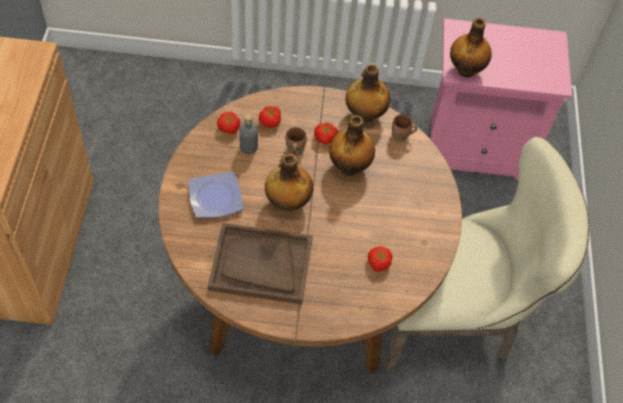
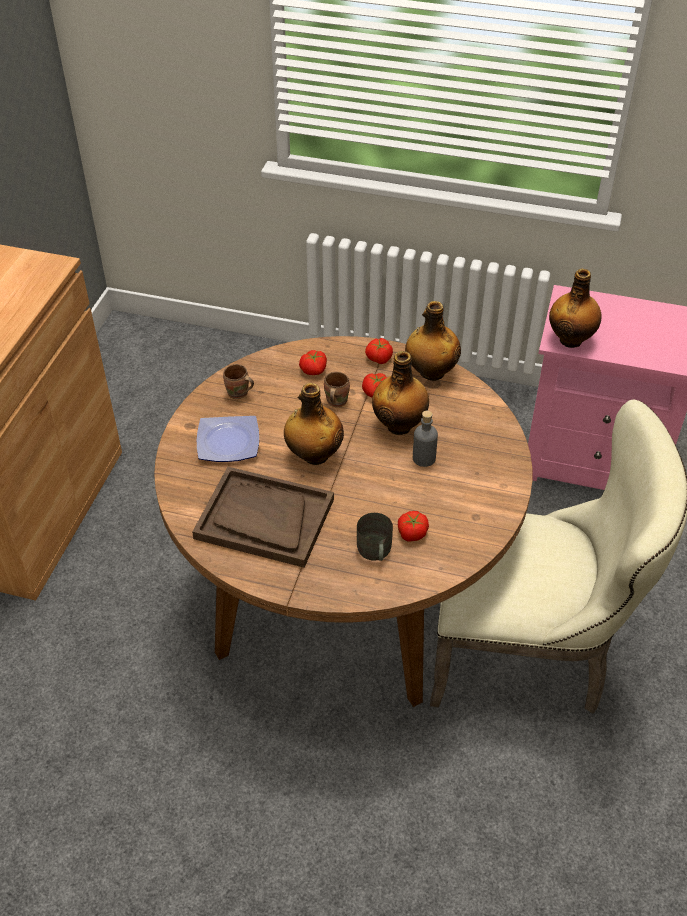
camera: 15 degrees right, 10 degrees down
tomato [217,112,240,134] -> tomato moved to [365,338,393,364]
grey bottle [239,114,258,154] -> grey bottle moved to [413,411,438,467]
brown mug [392,114,417,142] -> brown mug moved to [223,364,254,399]
none -> grey mug [357,513,393,561]

